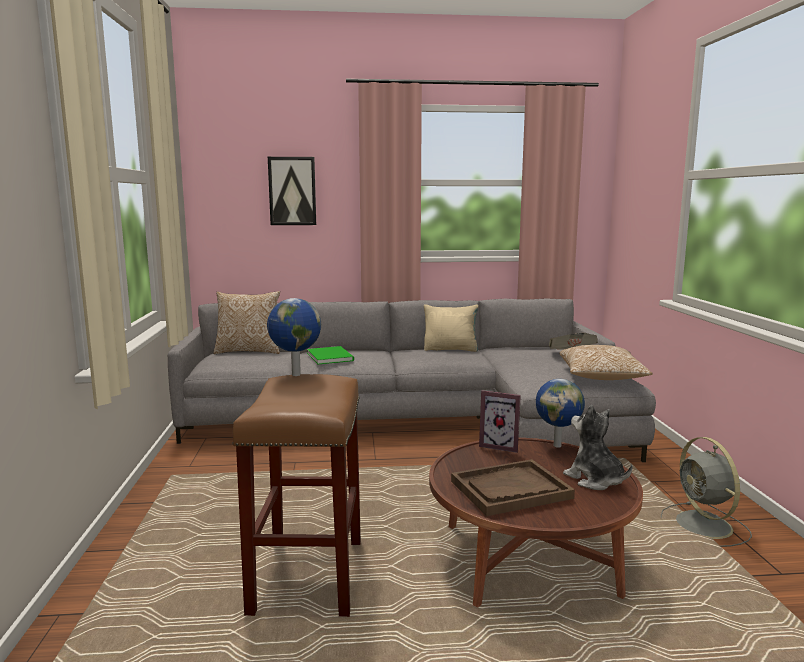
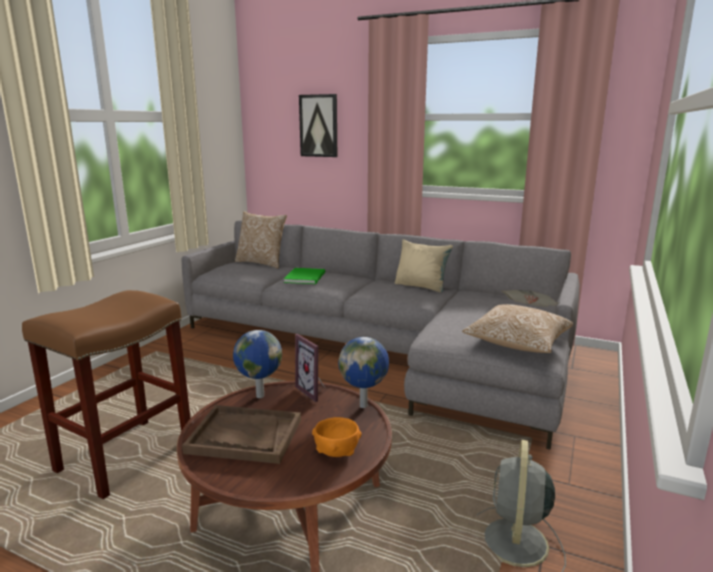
camera: 30 degrees right, 5 degrees up
globe [267,298,321,376] -> globe moved to [233,330,282,398]
plush toy [563,405,633,490] -> orange bowl [312,417,361,457]

